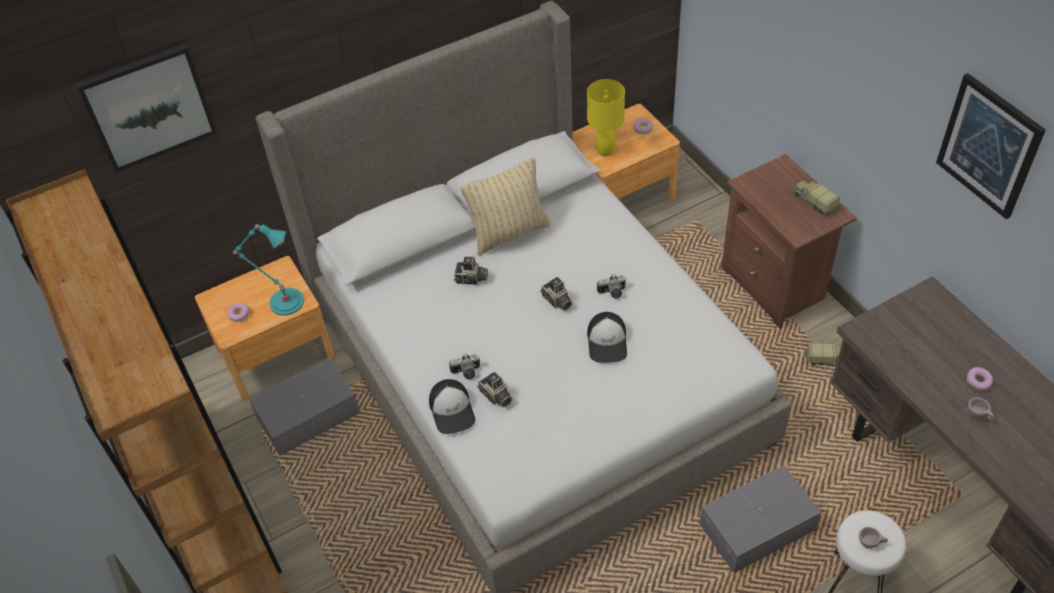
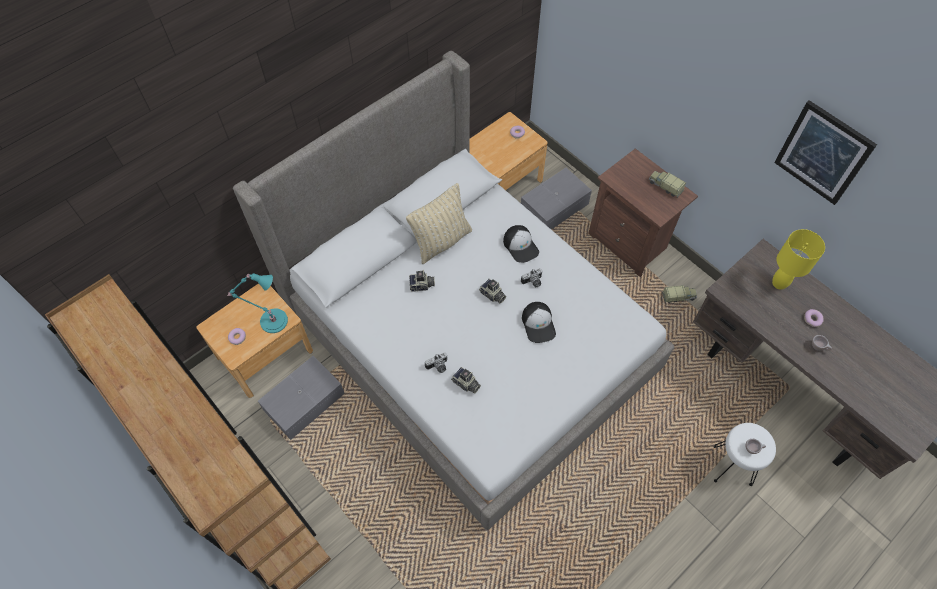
camera: 15 degrees left, 10 degrees up
picture [75,44,217,173] -> none
cap [429,379,476,434] -> cap moved to [503,225,539,263]
yellow table lamp [587,79,625,156] -> yellow table lamp moved to [772,229,825,290]
grey storage box [700,465,821,573] -> grey storage box moved to [521,168,592,230]

